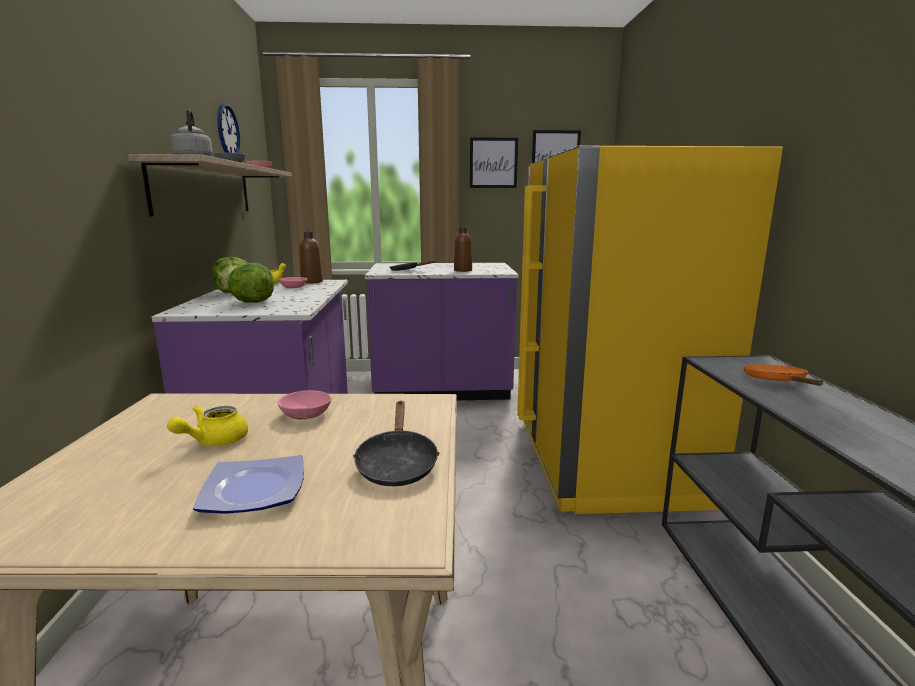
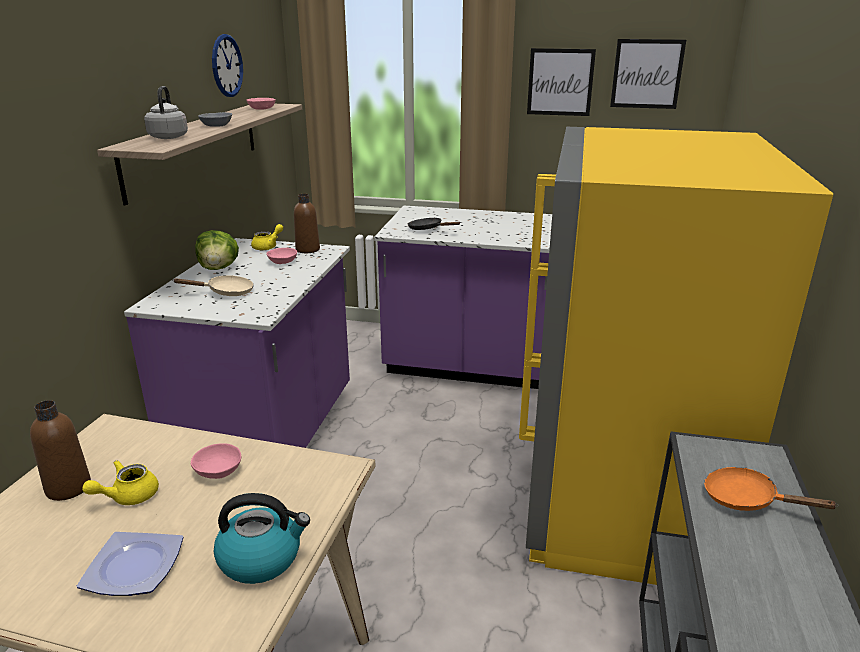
camera: 15 degrees right, 10 degrees up
lettuce [228,263,274,303] -> beige frying pan [173,275,254,296]
black frying pan [353,401,439,486] -> kettle [214,493,310,584]
brown bottle [454,227,472,272] -> brown bottle moved to [30,400,91,501]
orange frying pan [743,364,823,386] -> orange frying pan turned 75 degrees counterclockwise [704,467,839,511]

